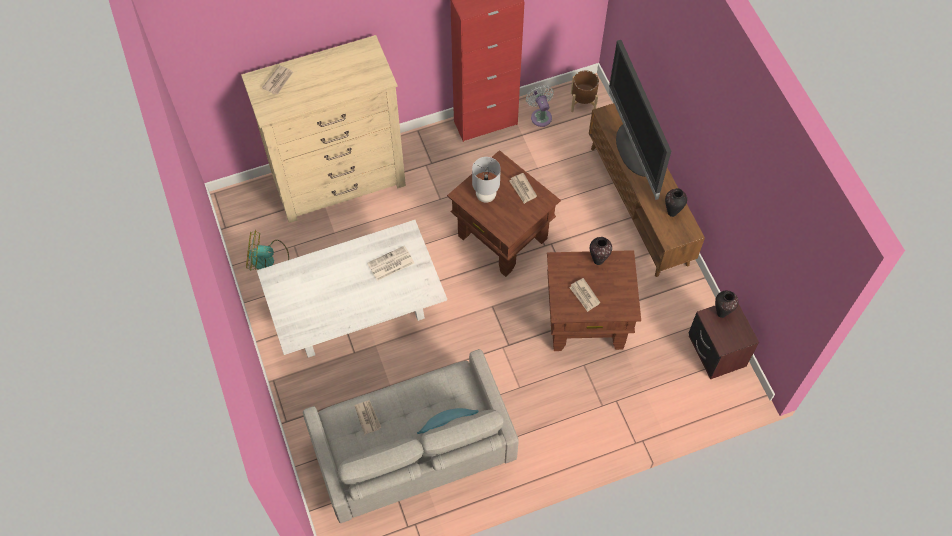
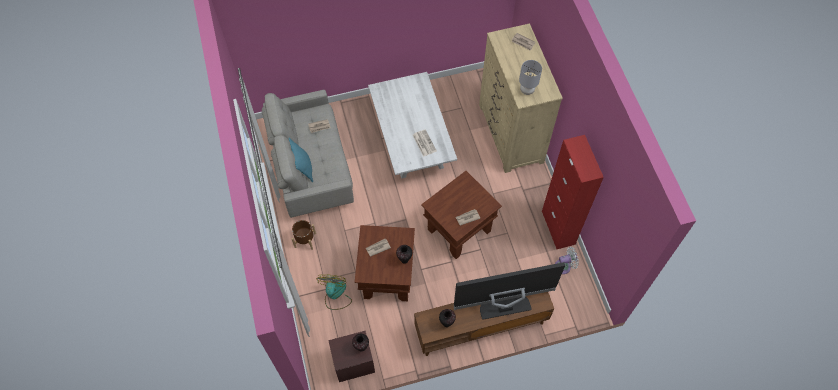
camera: 95 degrees right, 0 degrees up
fan [246,230,289,271] -> fan moved to [317,274,352,310]
grey table lamp [472,157,501,203] -> grey table lamp moved to [519,60,542,95]
brown planter [571,71,599,112] -> brown planter moved to [292,220,316,250]

